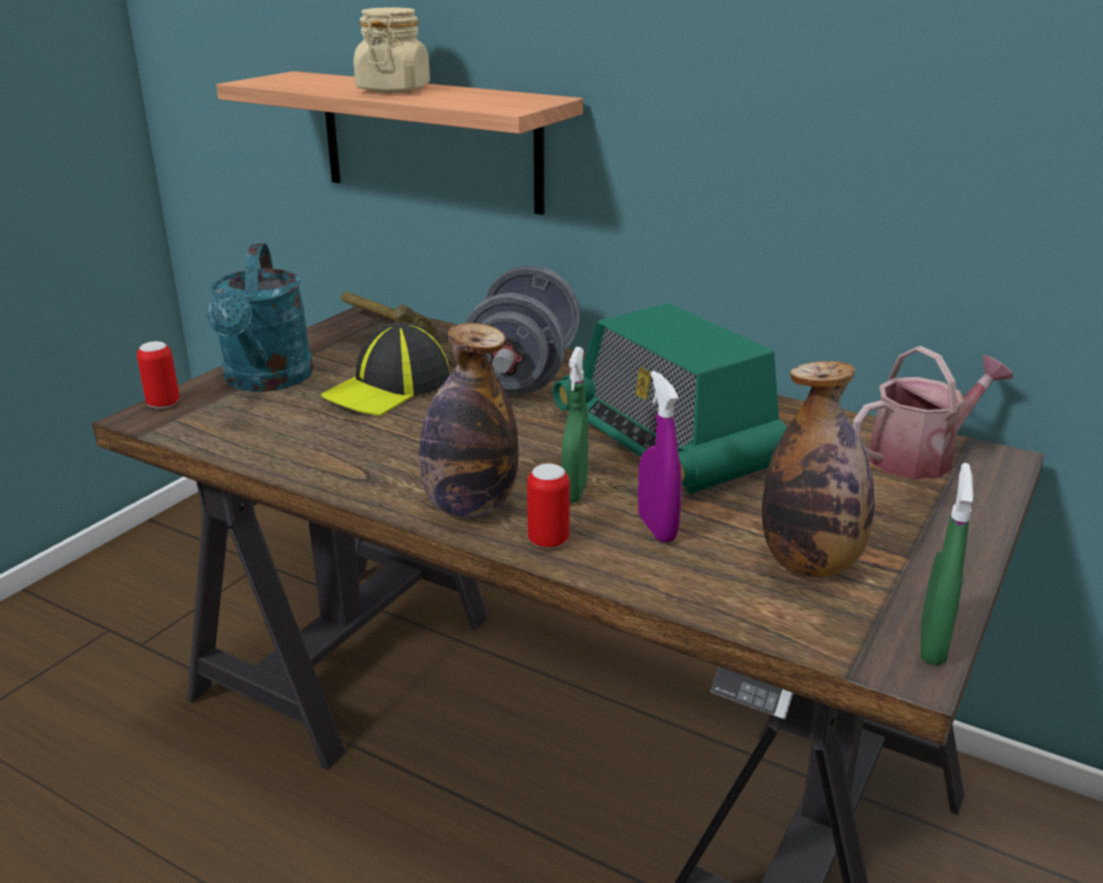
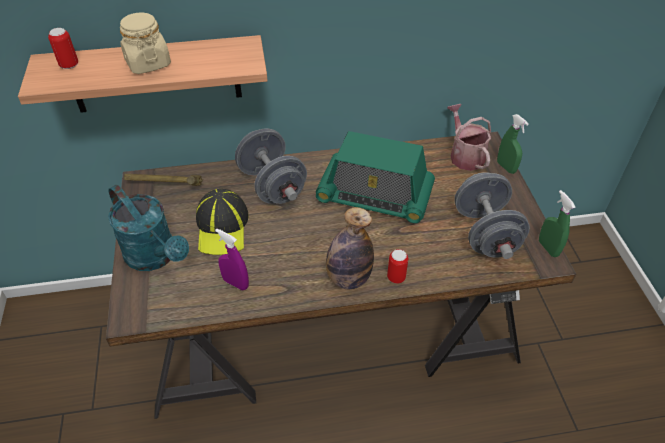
camera: 40 degrees left, 20 degrees up
can [137,341,180,409] -> can moved to [48,28,78,69]
green spray bottle [561,347,588,503] -> green spray bottle moved to [497,114,529,174]
purple spray bottle [638,371,682,543] -> purple spray bottle moved to [215,229,249,290]
bottle [762,361,875,578] -> grey dumbbell [454,172,530,259]
watering can [853,346,1013,479] -> watering can turned 45 degrees counterclockwise [447,104,491,171]

